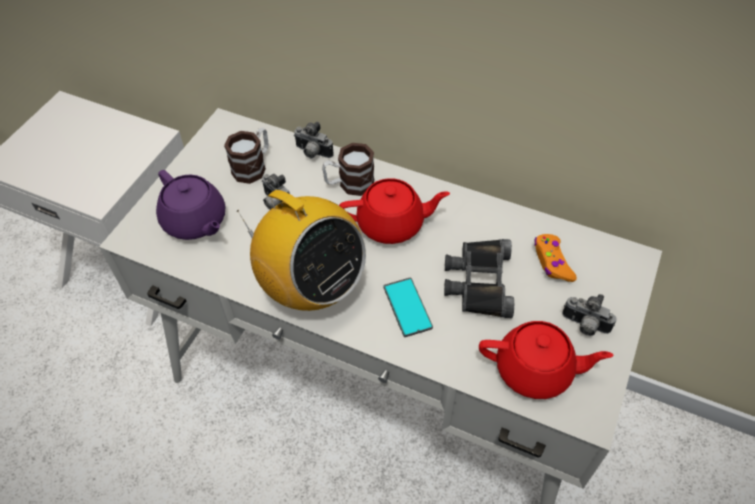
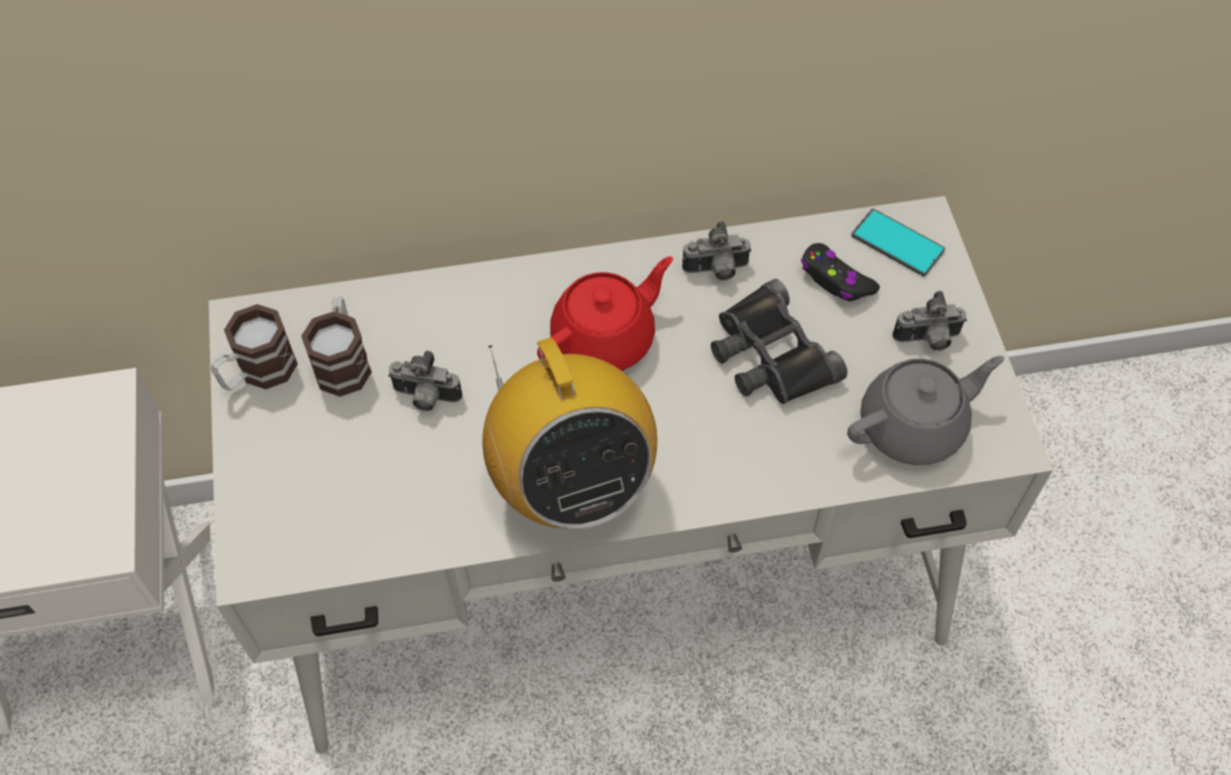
camera: 35 degrees left, 5 degrees up
purple teapot [156,170,225,240] -> none
radio [236,190,366,311] -> radio turned 60 degrees clockwise [482,338,657,529]
camera [294,121,334,158] -> camera moved to [682,221,752,280]
mug [322,143,374,196] -> mug moved to [211,304,298,391]
phone [384,278,433,337] -> phone moved to [851,208,945,277]
red teapot [479,321,613,399] -> grey teapot [847,356,1004,465]
orange game controller [534,234,577,282] -> black game controller [801,243,880,301]

